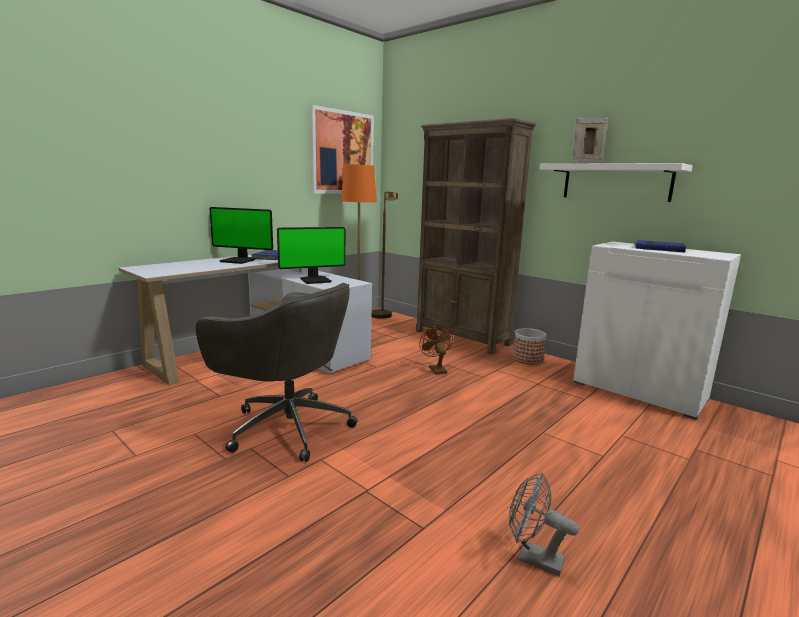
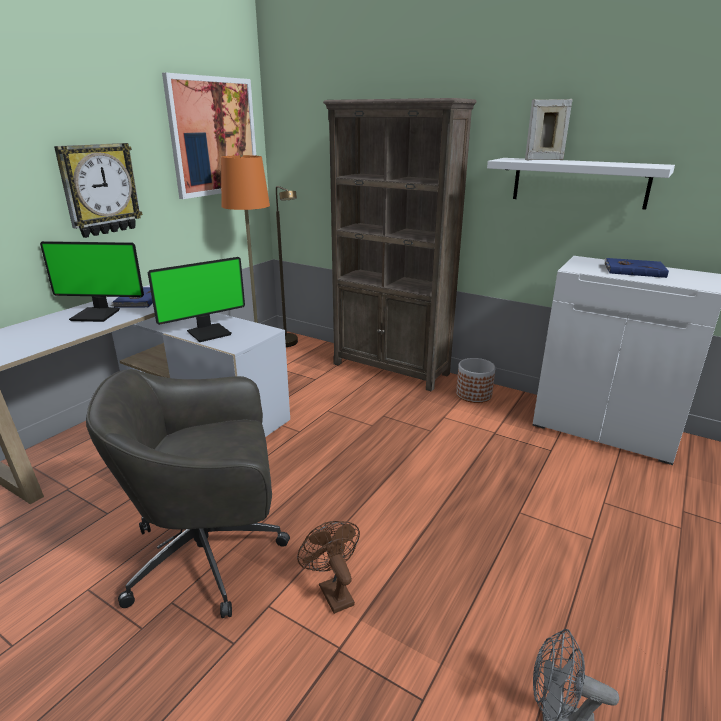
camera: 10 degrees left, 10 degrees up
grey office chair [196,283,358,462] -> grey office chair turned 150 degrees clockwise [86,369,290,618]
brown fan [419,326,453,374] -> brown fan moved to [297,521,360,614]
none -> wall clock [54,143,143,238]

